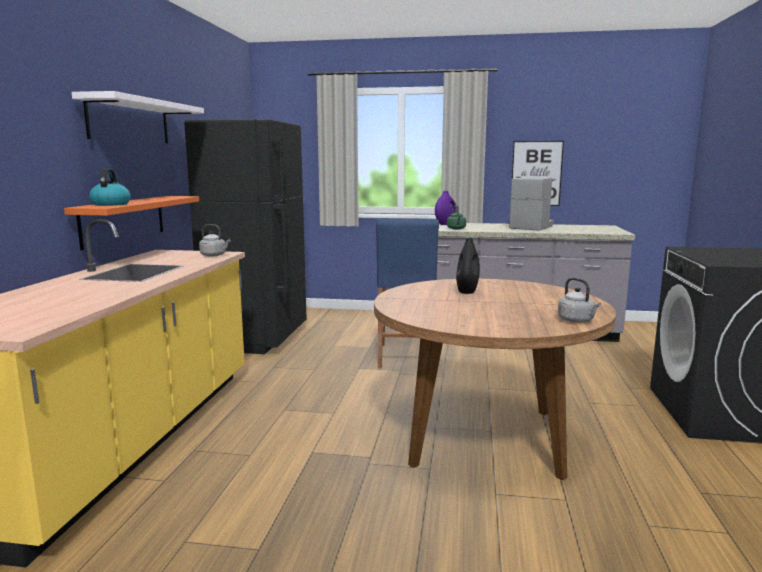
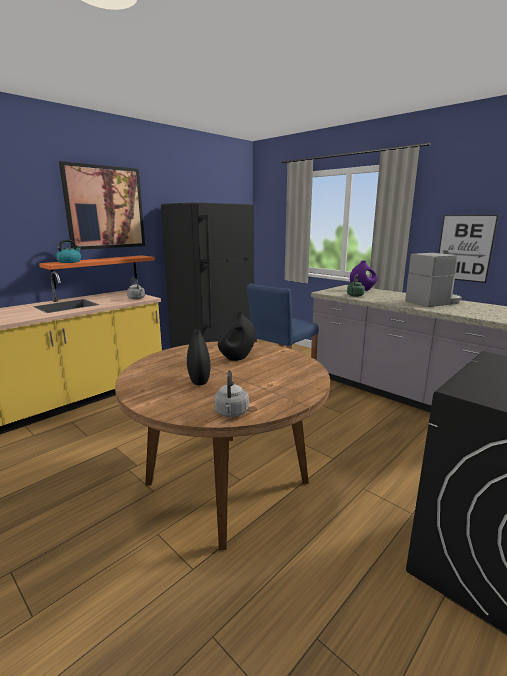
camera: 35 degrees right, 5 degrees up
white shelf [72,91,204,143] -> picture [59,161,145,250]
none -> black vase [187,329,210,385]

